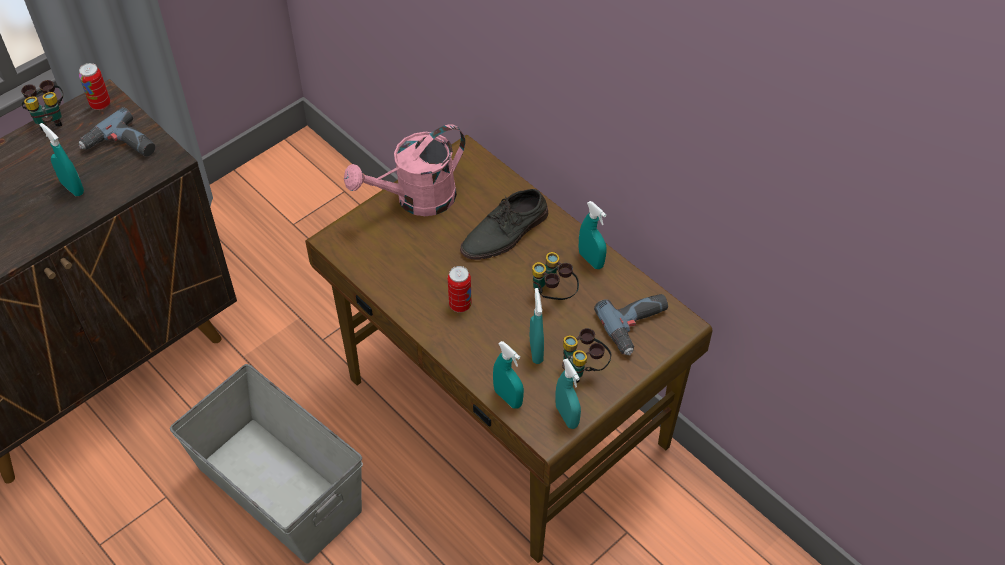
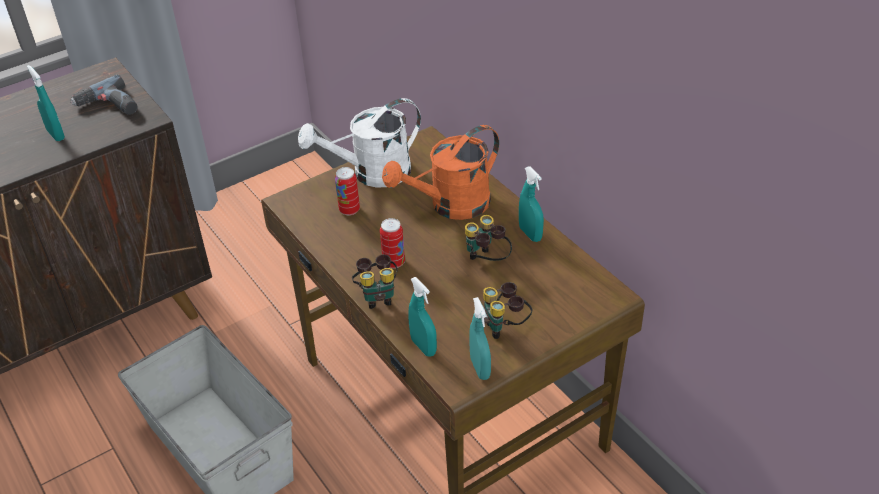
camera: 10 degrees right, 10 degrees down
binoculars [21,80,63,131] -> binoculars moved to [352,254,398,309]
can [79,63,110,110] -> can moved to [335,167,360,216]
pink watering can [344,124,465,216] -> white watering can [298,98,421,188]
grey shoe [460,189,548,260] -> orange watering can [382,125,499,220]
turquoise spray bottle [530,288,544,364] -> none
power drill [594,294,668,356] -> none

